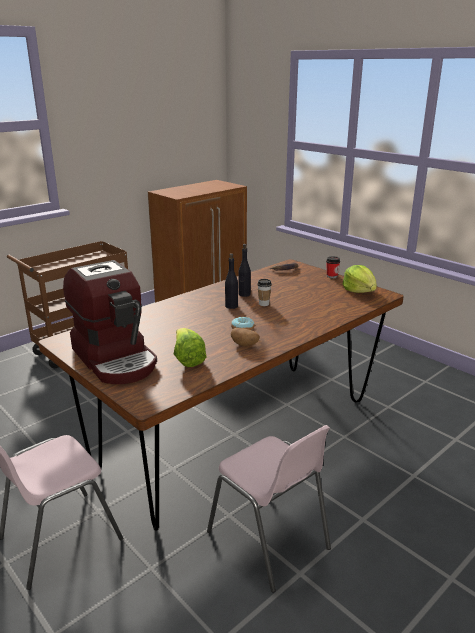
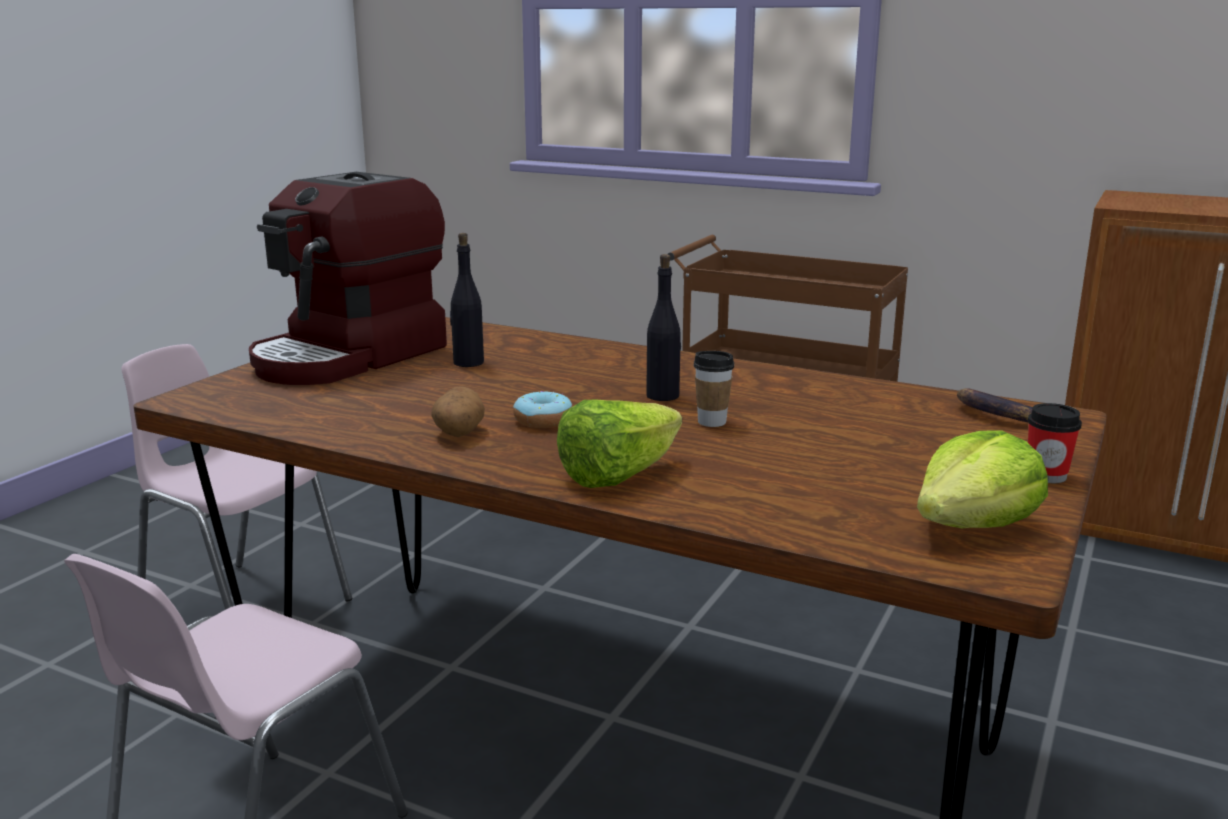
camera: 70 degrees right, 5 degrees down
lettuce [174,328,206,367] -> lettuce moved to [557,400,682,488]
black bottle [238,244,251,297] -> black bottle moved to [450,233,484,367]

